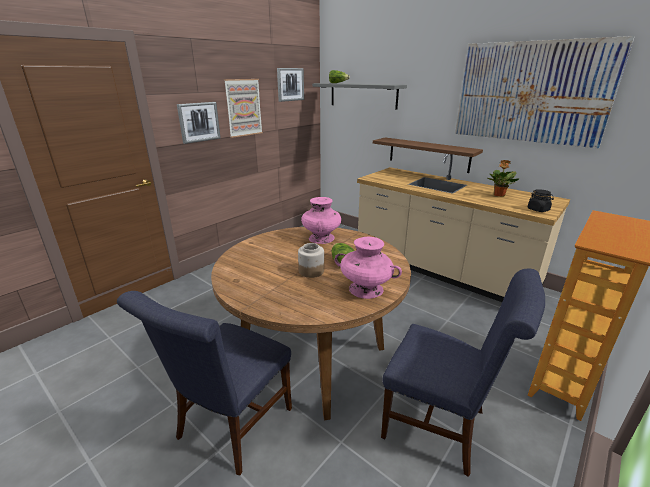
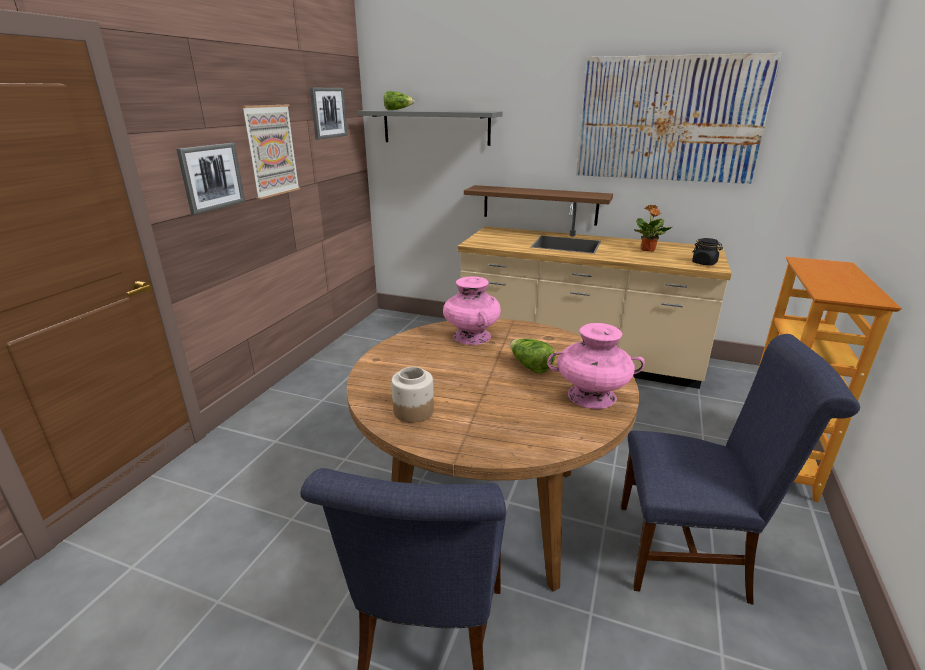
camera: 20 degrees left, 0 degrees up
jar [298,243,324,278] -> jar moved to [391,367,434,423]

